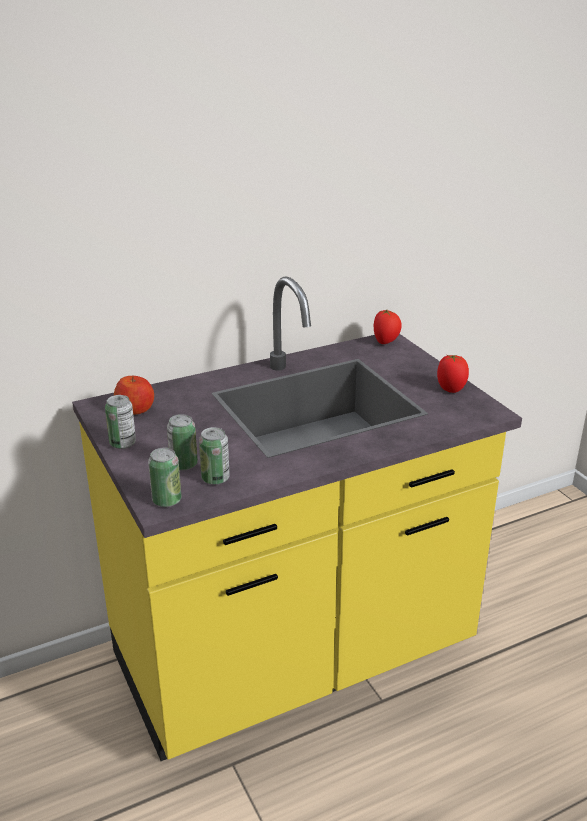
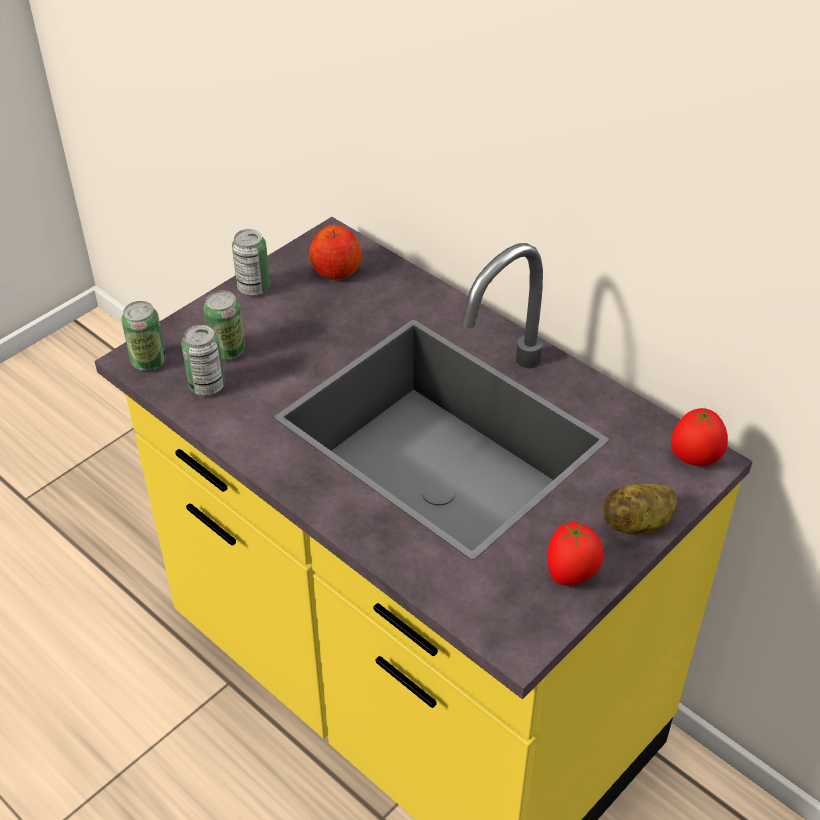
camera: 70 degrees right, 15 degrees up
none -> potato [603,483,678,534]

